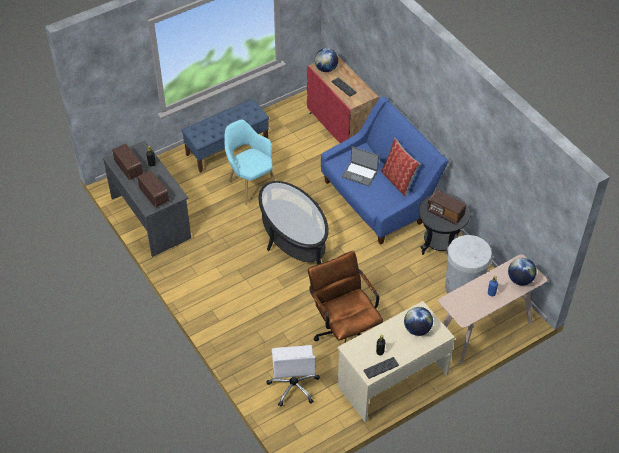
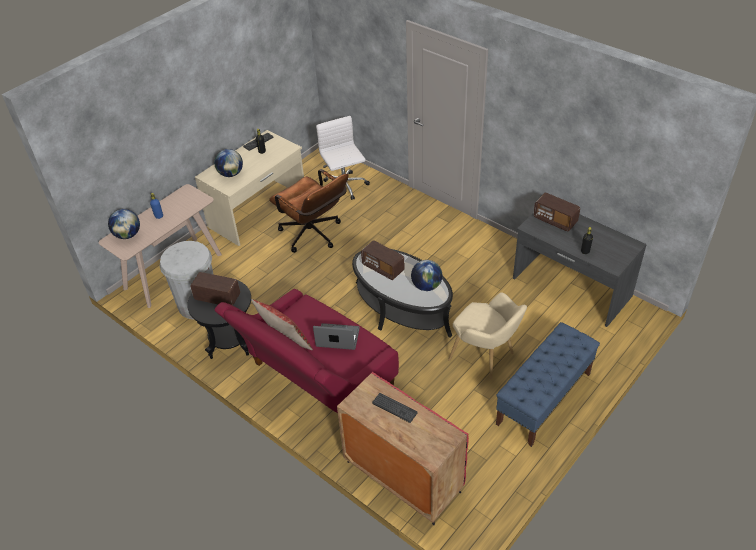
camera: 165 degrees right, 5 degrees down
radio [112,144,143,180] -> radio moved to [361,240,405,280]
turquoise armchair [224,120,275,205] -> beige armchair [448,292,527,379]
globe [314,48,338,72] -> globe moved to [411,260,443,291]
blue sofa [321,97,449,245] -> red sofa [215,289,399,413]

